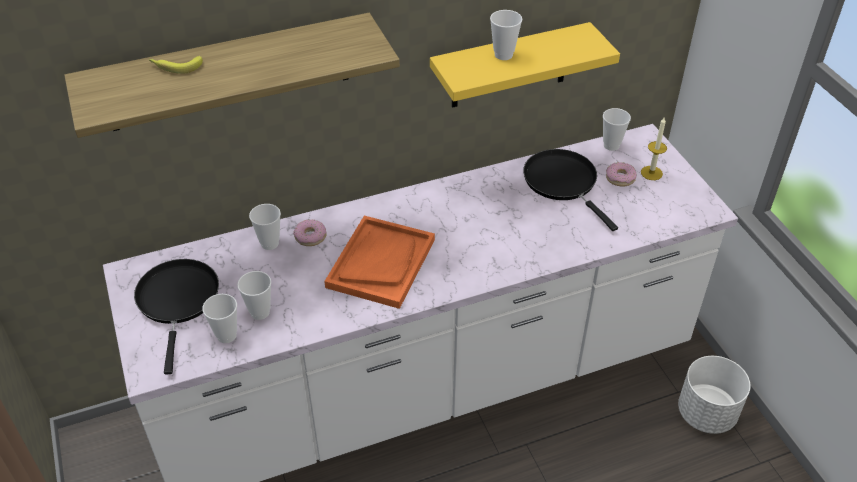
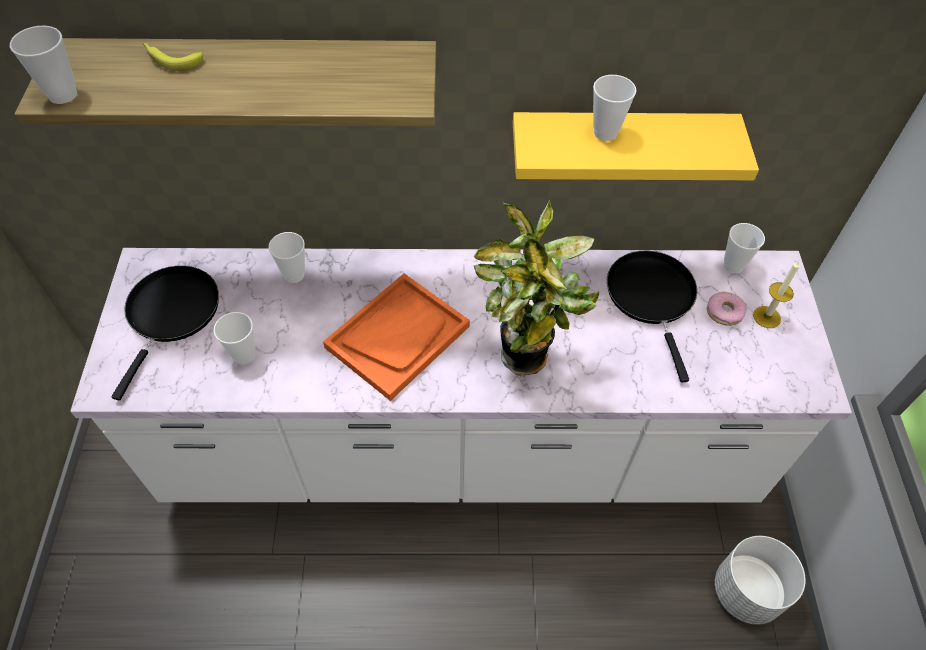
camera: 20 degrees right, 10 degrees up
cup [202,294,237,343] -> cup moved to [10,26,77,104]
donut [293,220,327,246] -> none
none -> potted plant [474,199,599,376]

